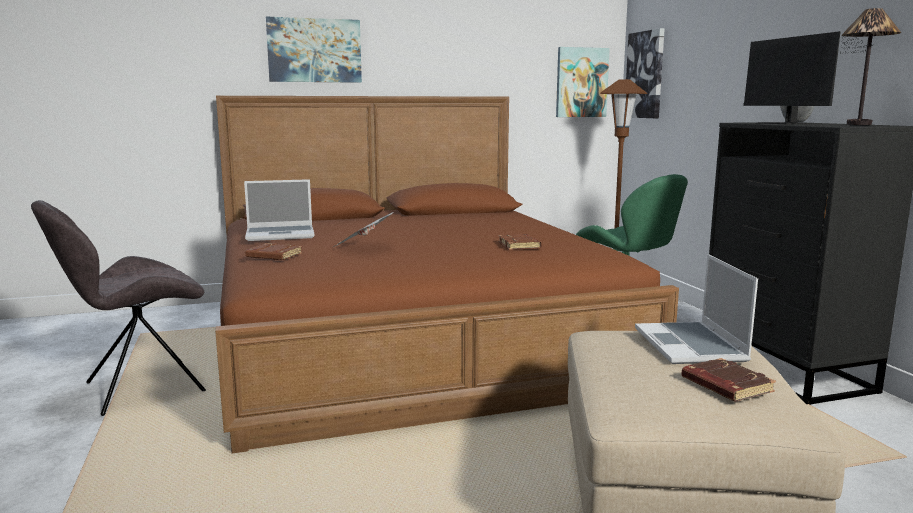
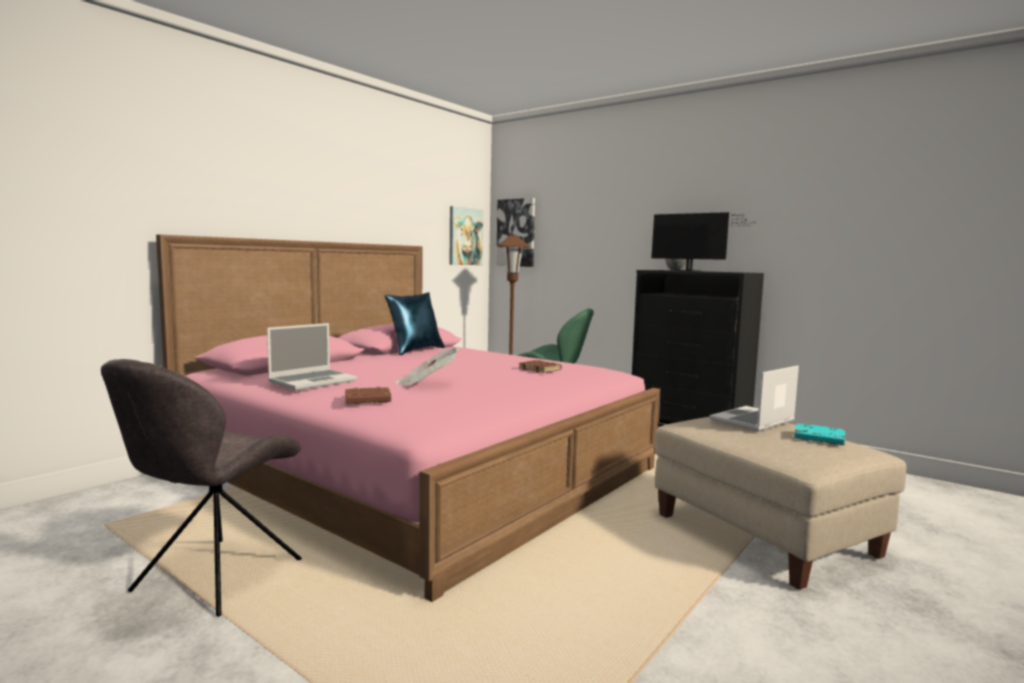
camera: 35 degrees left, 5 degrees down
brown bed [215,96,679,454] -> pink bed [156,235,661,602]
picture [266,17,362,83] -> none
laptop [635,254,758,364] -> laptop turned 90 degrees clockwise [709,365,799,432]
brown book [681,358,776,402] -> turquoise book [794,423,845,445]
table lamp [841,8,901,125] -> none
none -> blue pillow [385,292,445,355]

